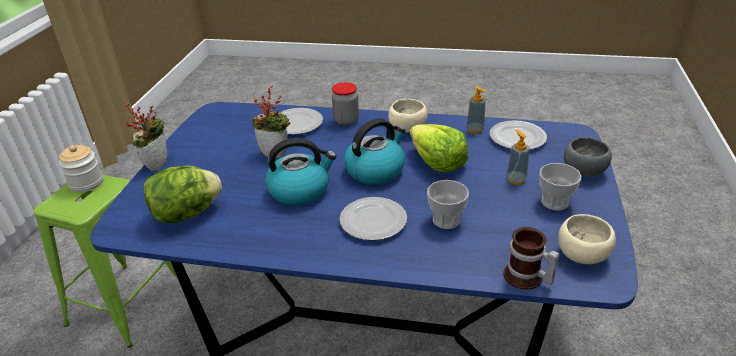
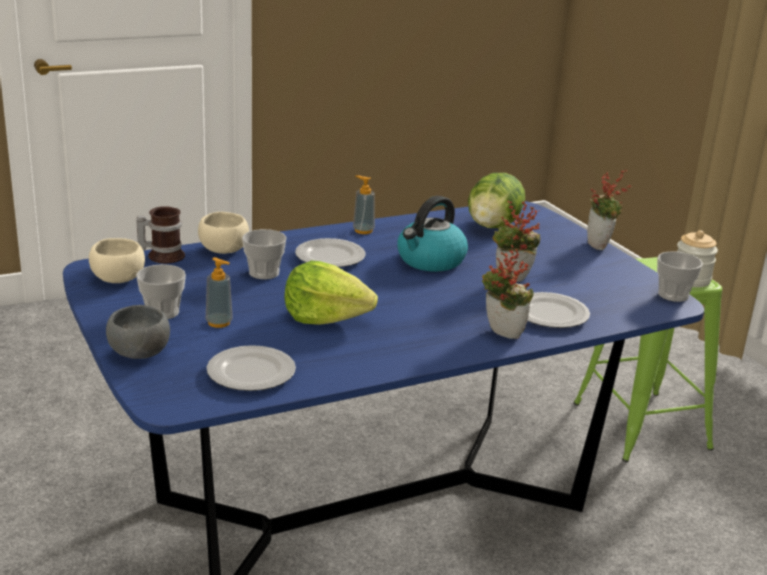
camera: 140 degrees right, 10 degrees down
jar [332,82,359,126] -> potted plant [482,245,533,339]
kettle [344,118,405,185] -> none
beige bowl [388,99,427,132] -> beige bowl moved to [198,212,249,254]
soap dispenser [466,86,486,134] -> soap dispenser moved to [353,175,375,234]
none -> cup [657,251,703,302]

